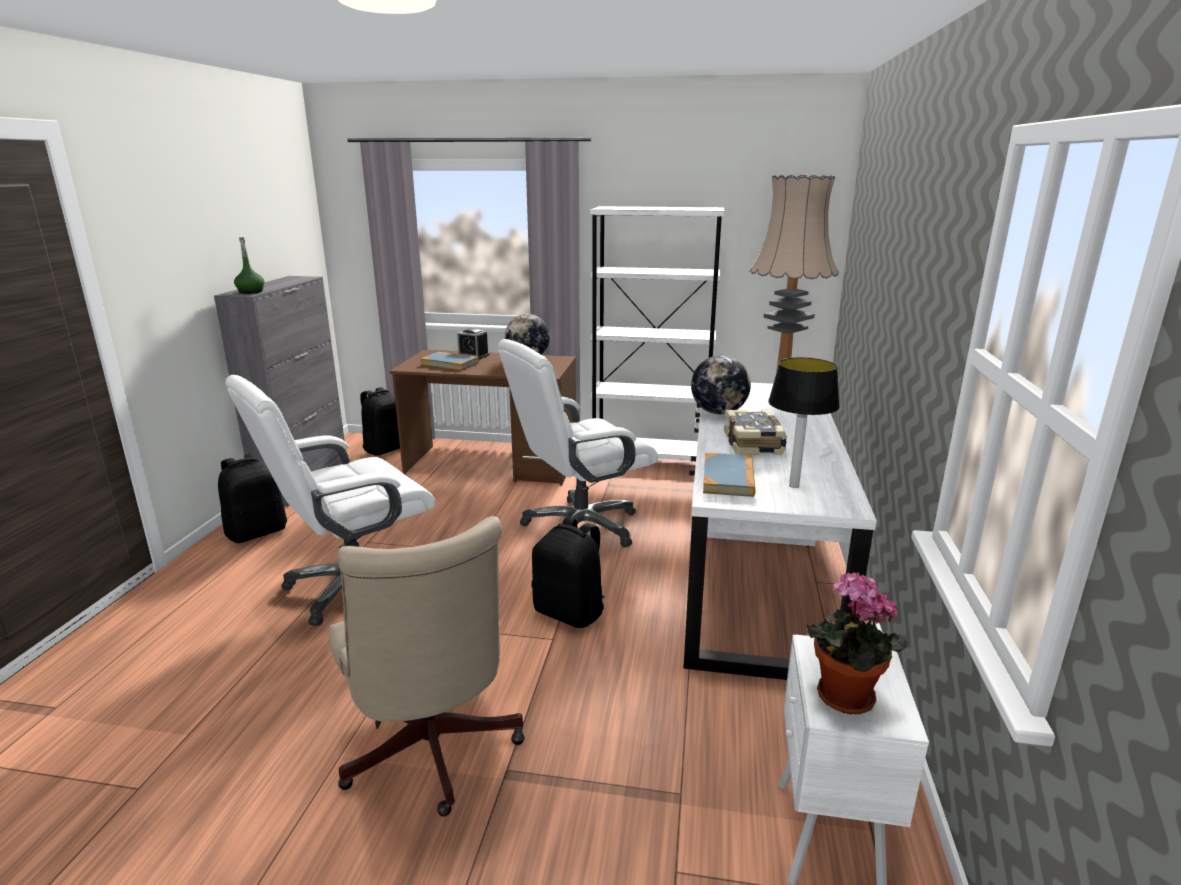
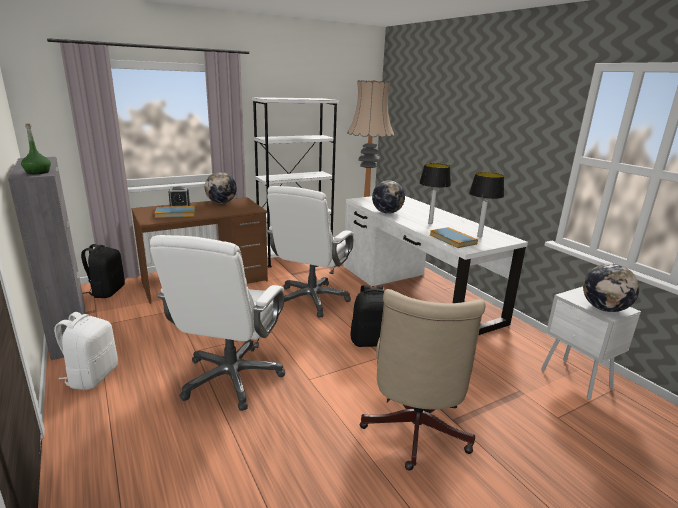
camera: 40 degrees left, 0 degrees up
black backpack [218,453,287,543] -> white backpack [54,312,118,390]
beige office chair [329,516,525,817] -> beige office chair turned 75 degrees clockwise [360,289,485,471]
book [724,410,787,455] -> table lamp [419,163,451,224]
potted plant [807,572,908,714] -> globe [583,264,639,312]

